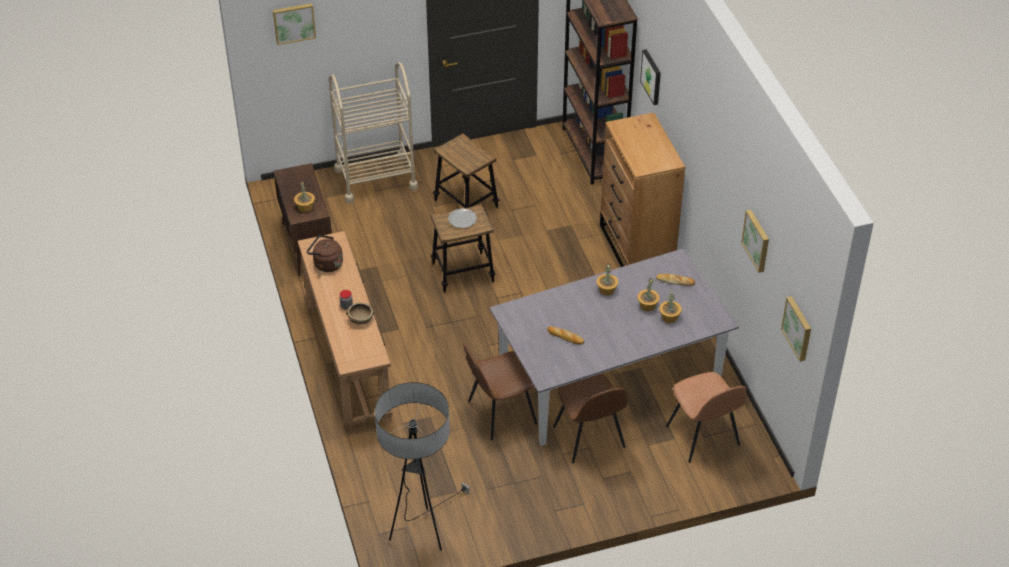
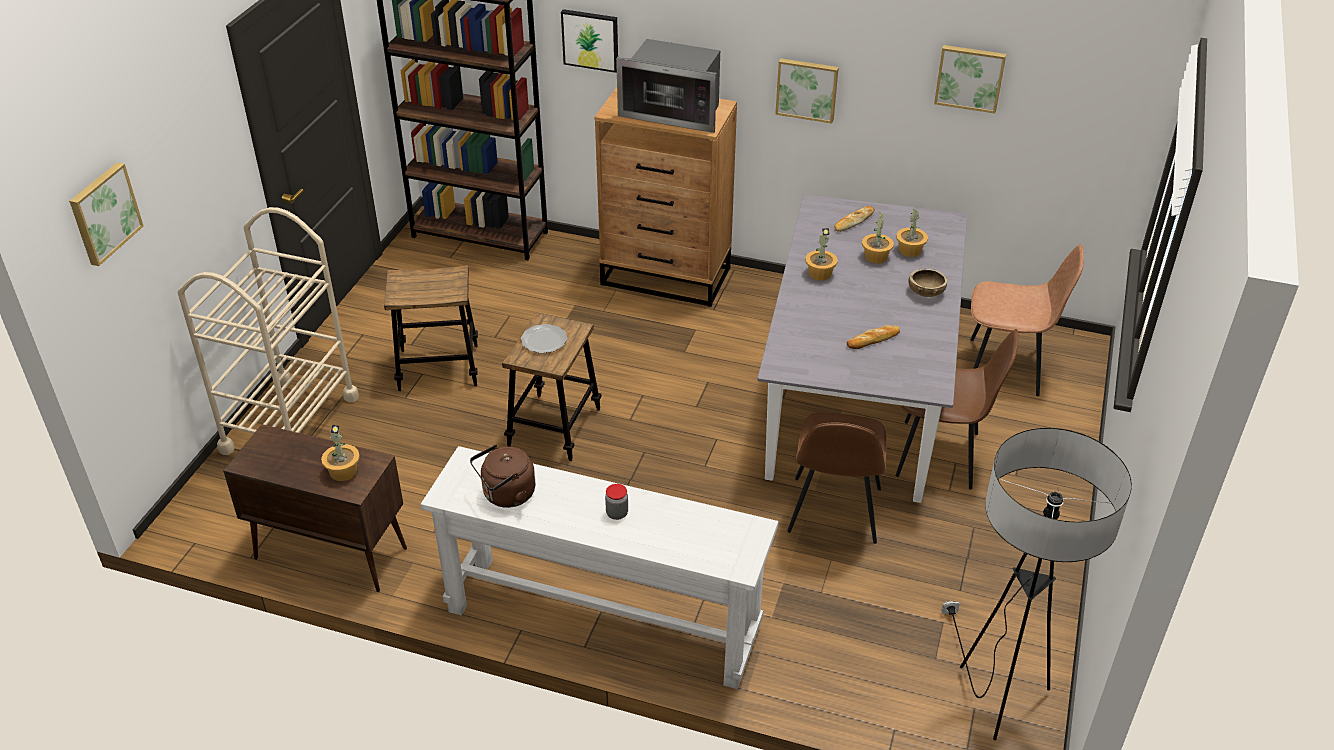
camera: 55 degrees left, 5 degrees down
brown console table [298,231,393,432] -> white console table [420,446,779,689]
brown bowl [346,303,374,325] -> brown bowl moved to [908,269,947,297]
picture [781,296,811,362] -> picture moved to [775,58,839,124]
none -> microwave [616,39,720,133]

